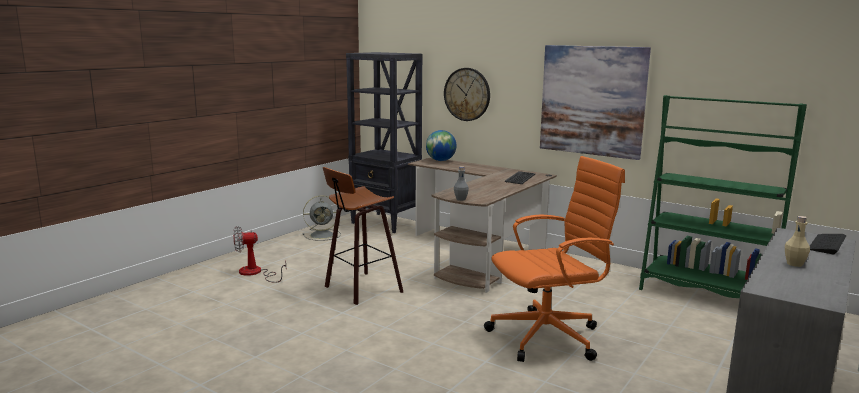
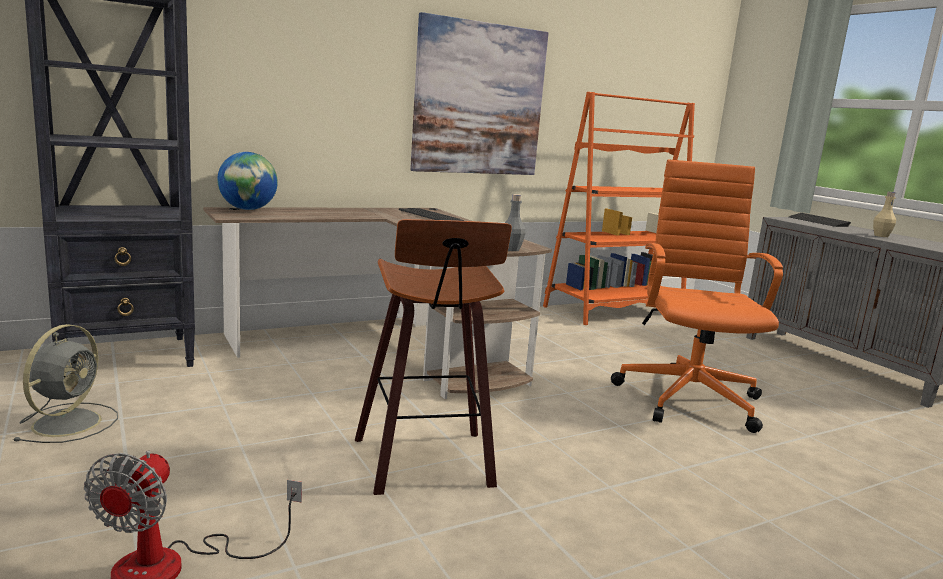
camera: 65 degrees left, 0 degrees up
wall clock [444,68,490,121] -> none
green bookcase [639,95,807,298] -> orange bookcase [543,92,695,325]

